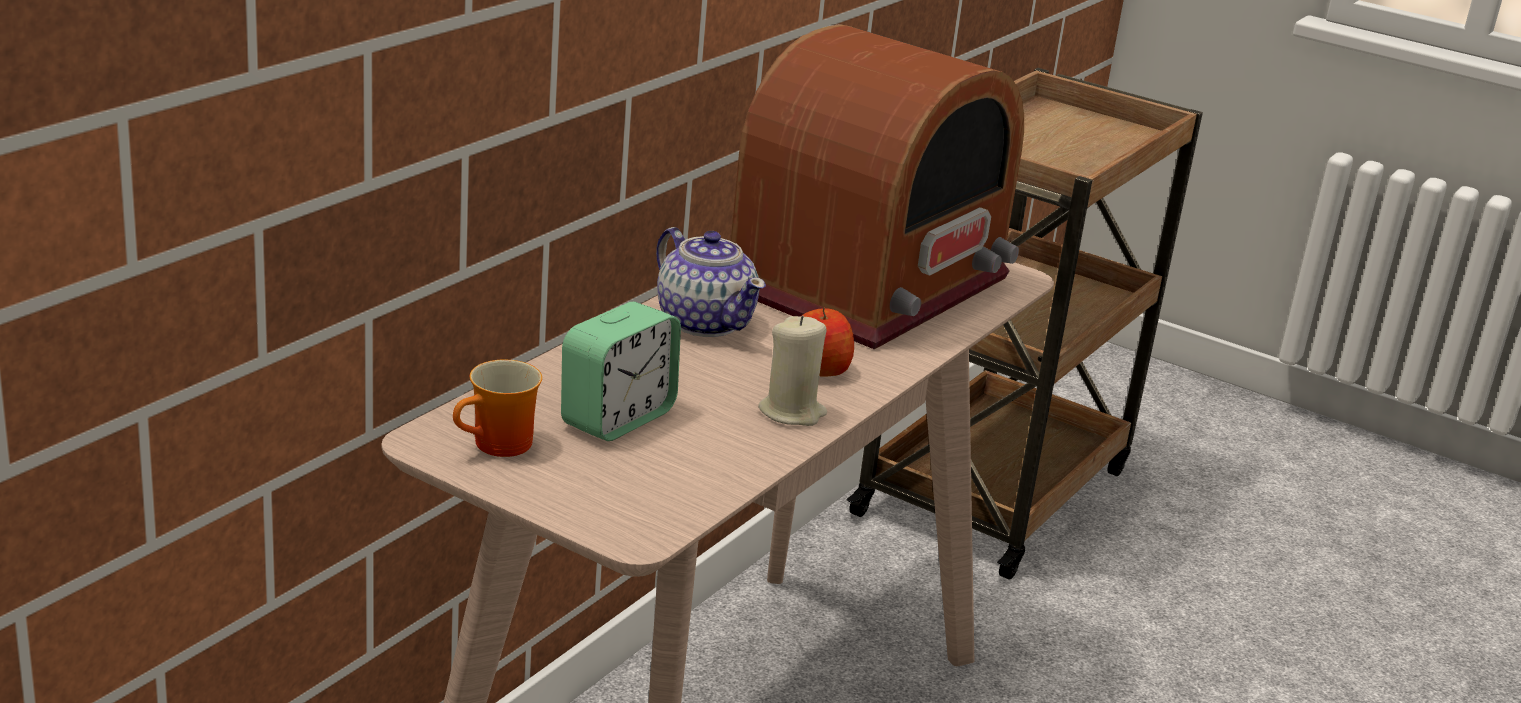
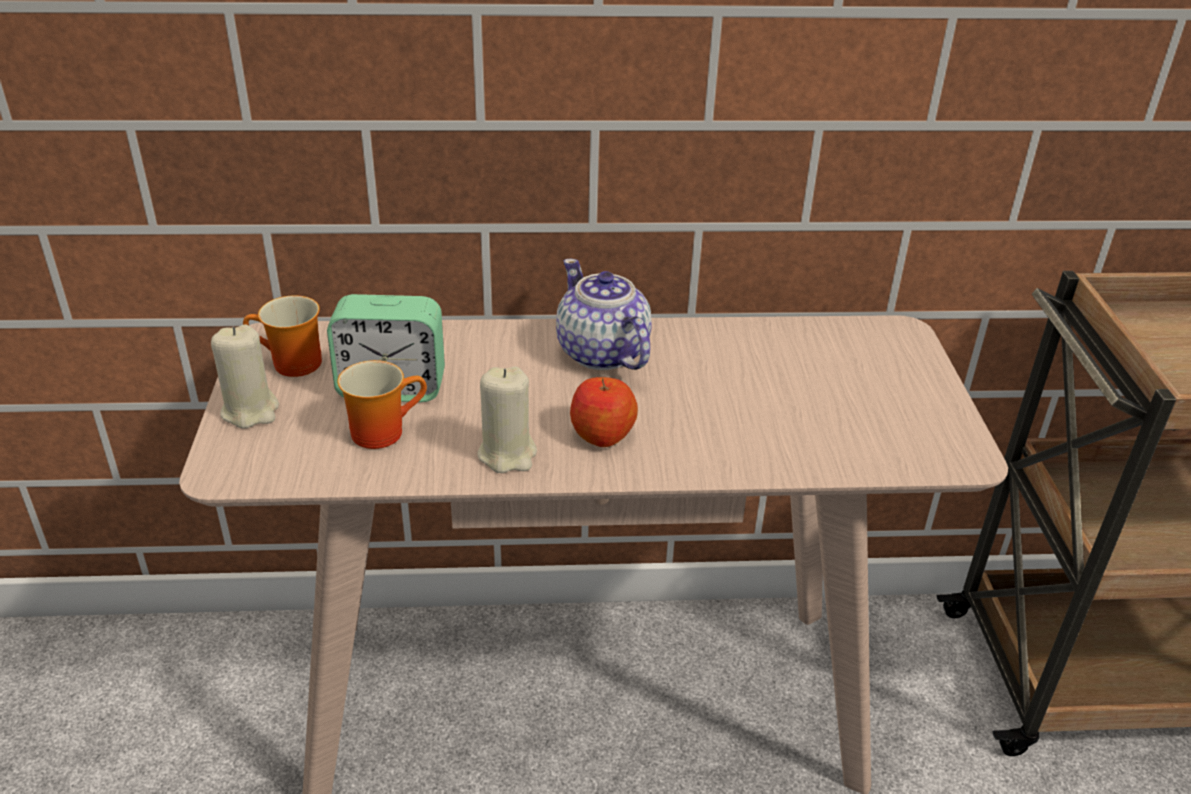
camera: 55 degrees right, 10 degrees up
teapot [656,227,766,337] -> teapot turned 135 degrees clockwise [556,259,652,370]
radio [731,24,1024,349] -> none
none -> beige candle [211,325,279,429]
none -> mug [337,360,427,449]

